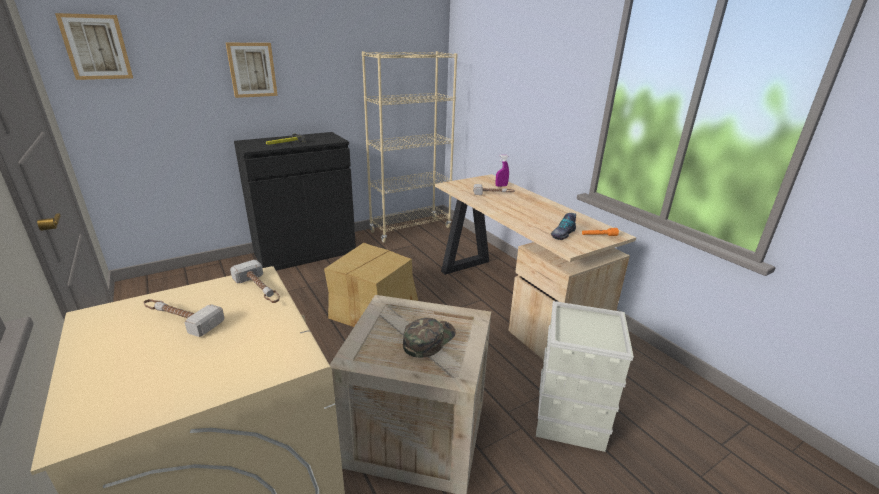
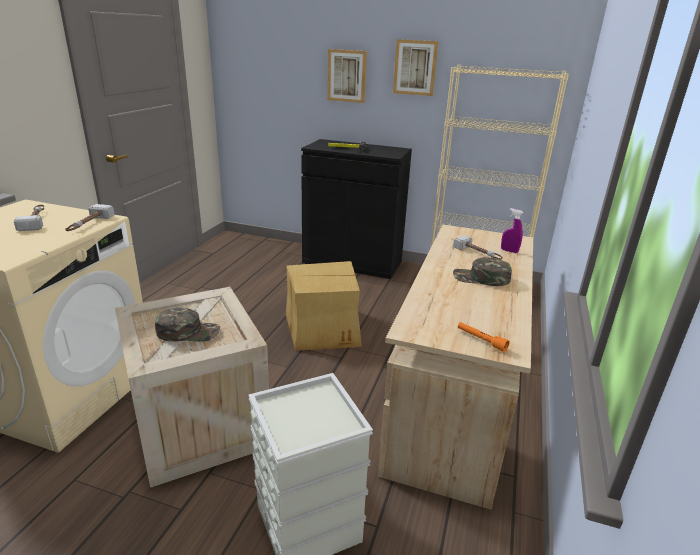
camera: 50 degrees right, 0 degrees up
picture [55,13,133,80] -> picture moved to [393,39,439,96]
shoe [551,213,576,240] -> none
none -> green cap [453,257,512,286]

